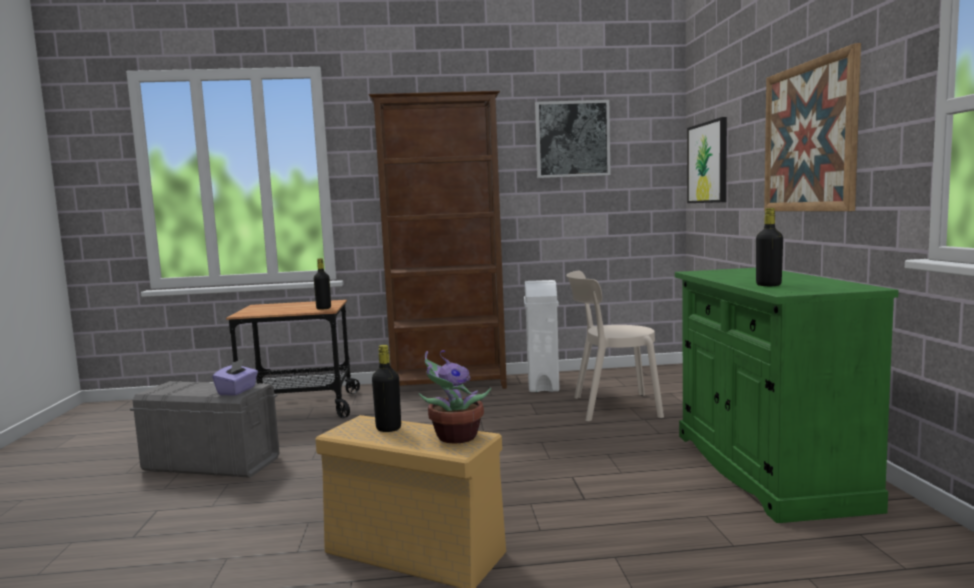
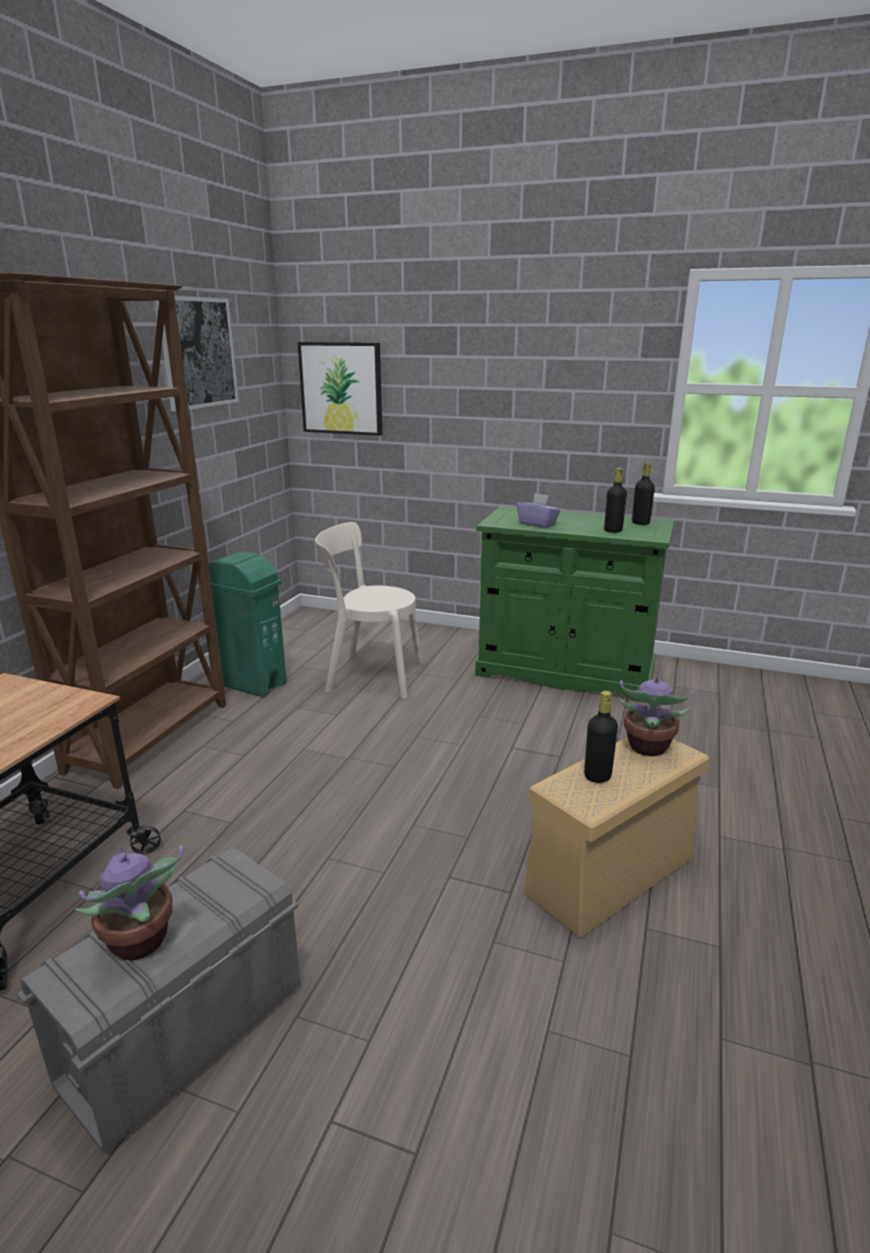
camera: 65 degrees left, 15 degrees up
purple tissue box [212,359,258,396] -> purple tissue box moved to [516,493,560,528]
black bottle [314,258,331,310] -> black bottle moved to [632,463,655,525]
white trash can [524,280,559,392] -> green trash can [209,552,287,697]
beige chair [566,271,664,422] -> beige chair turned 75 degrees clockwise [315,522,423,699]
picture [764,43,861,211] -> none
none -> potted plant [75,845,184,961]

